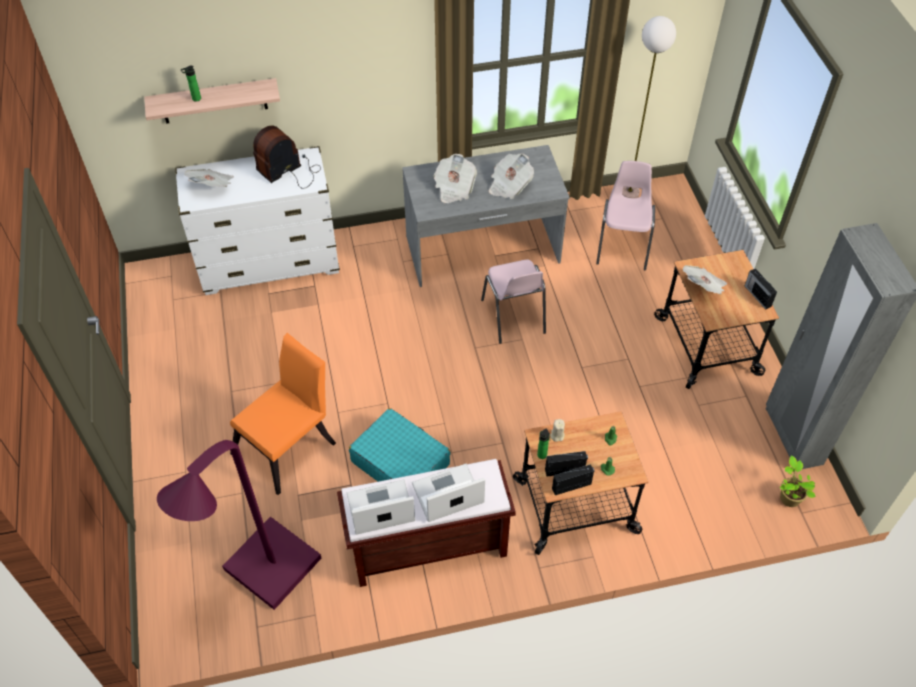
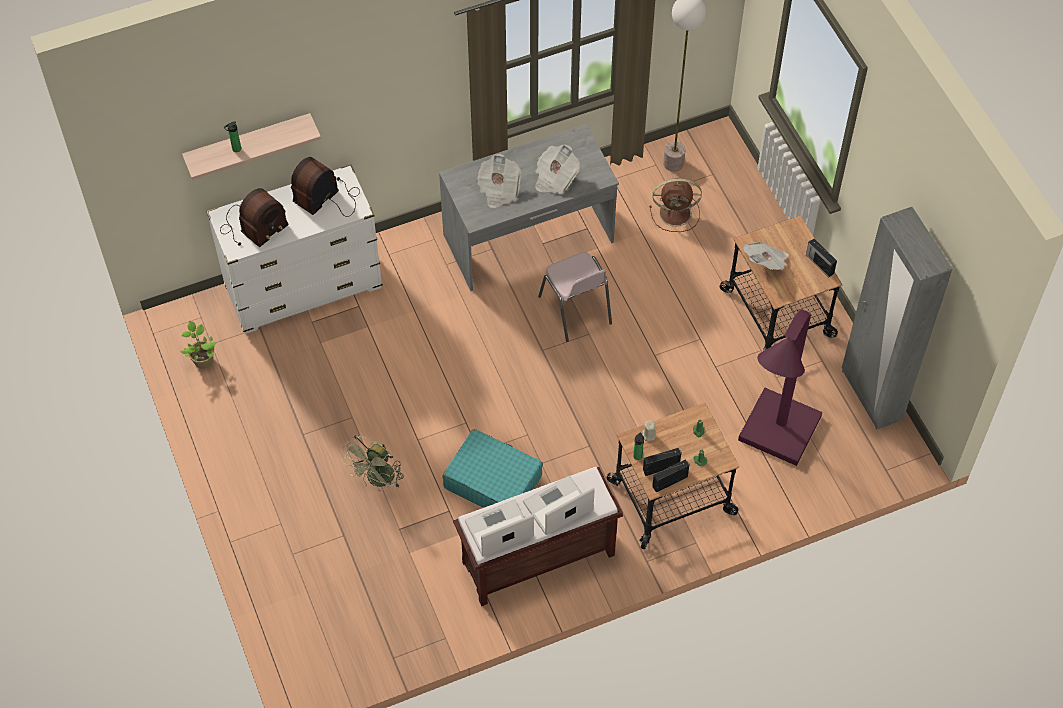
camera: 10 degrees left, 5 degrees up
purple floor lamp [157,440,321,610] -> purple floor lamp moved to [738,310,823,466]
newspaper [184,169,234,187] -> radio [220,188,289,247]
orange chair [230,333,336,495] -> green fan [342,435,404,491]
pink chair [596,161,655,270] -> brown fan [649,178,702,232]
potted plant [780,456,816,507] -> potted plant moved to [180,321,216,369]

